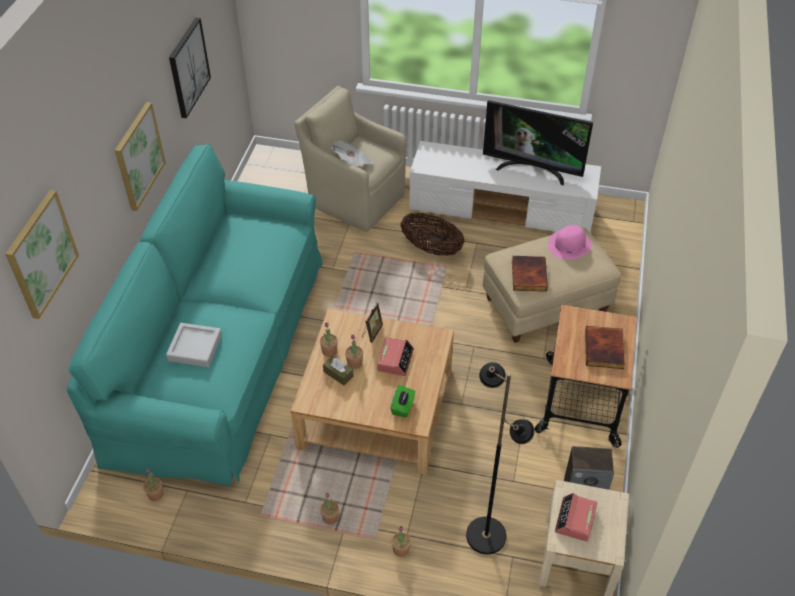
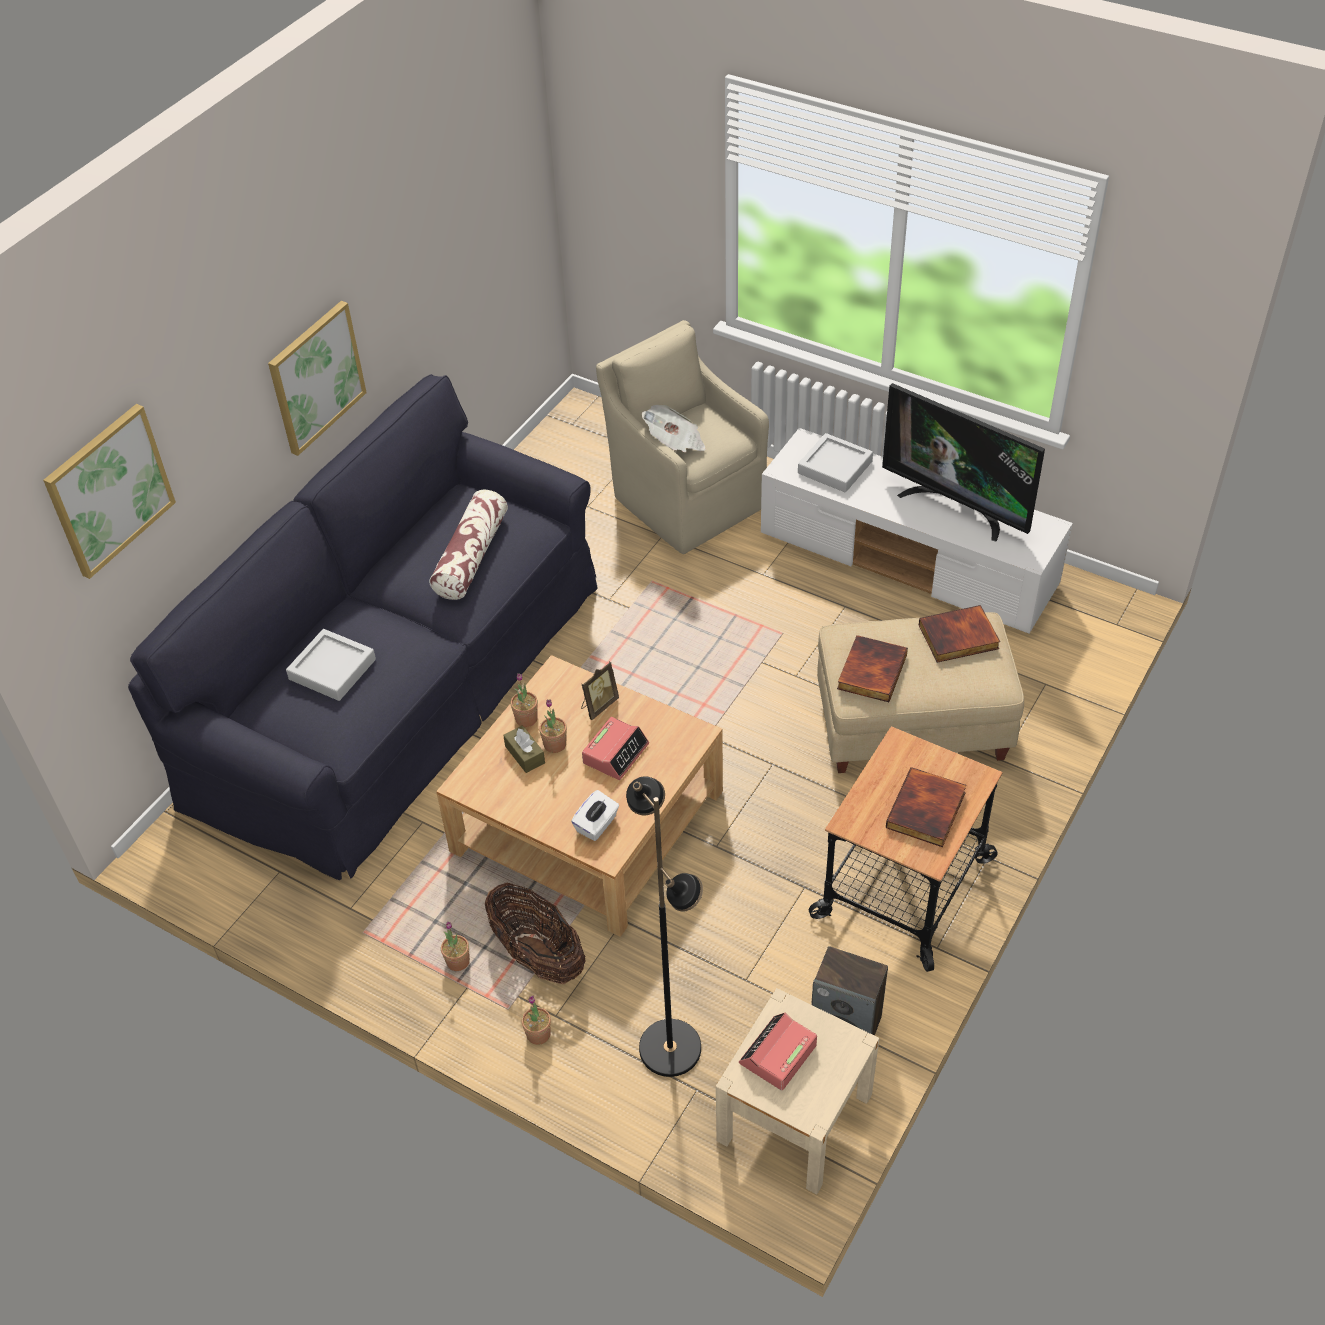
camera: 20 degrees right, 0 degrees up
turquoise sofa [67,143,323,486] -> black sofa [128,374,598,880]
potted plant [143,469,164,501] -> none
picture [169,17,211,118] -> none
green tissue box [390,385,415,417] -> white tissue box [571,790,619,841]
basket [400,213,465,256] -> basket moved to [485,883,585,984]
pink hat [548,225,592,260] -> book [919,605,1000,663]
none -> pillow [429,490,508,600]
none -> grey tray [798,433,873,493]

